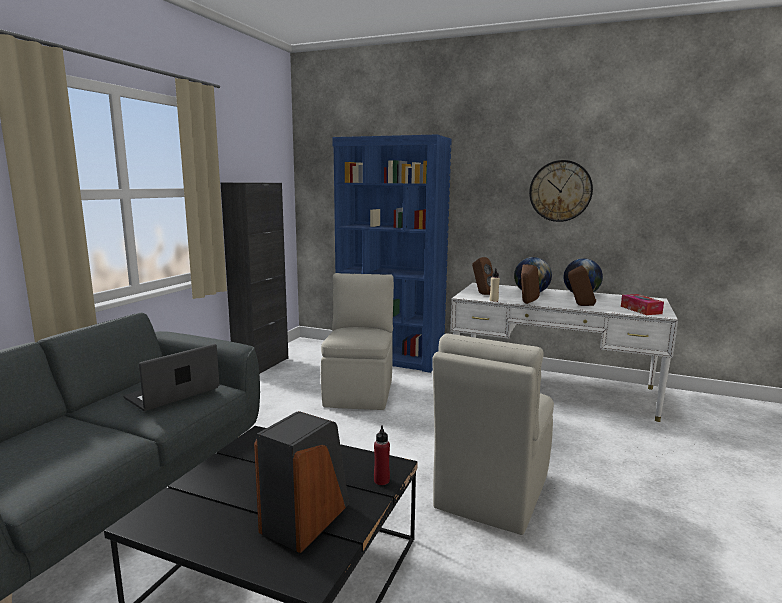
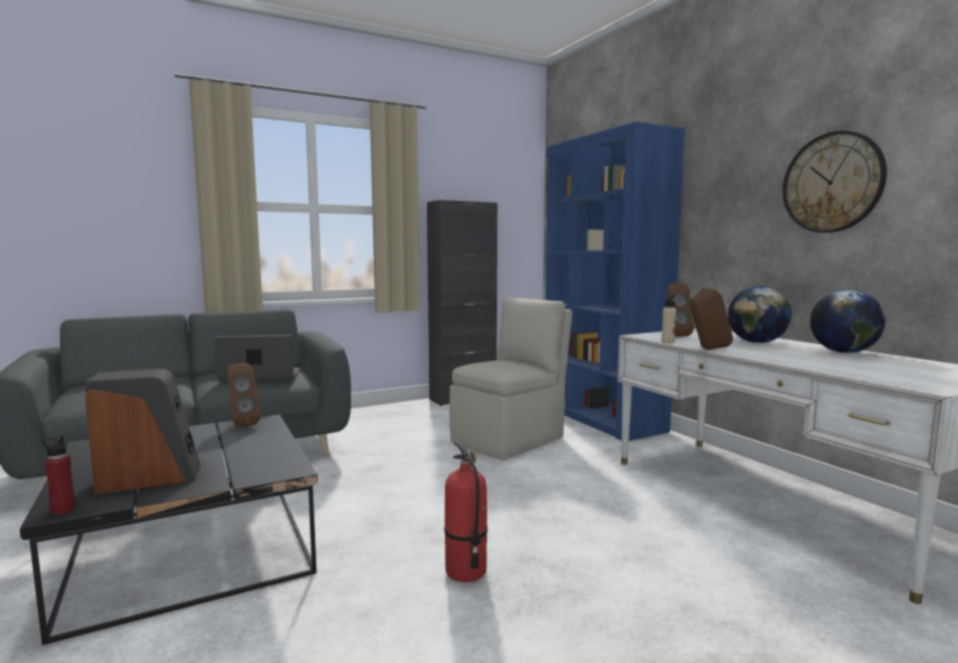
camera: 40 degrees right, 5 degrees down
red bottle [374,425,390,485] -> red bottle moved to [42,435,76,515]
beige chair [432,334,554,535] -> fire extinguisher [444,441,488,582]
brown speaker [568,265,596,306] -> brown speaker moved to [227,363,261,427]
tissue box [621,294,664,315] -> none

